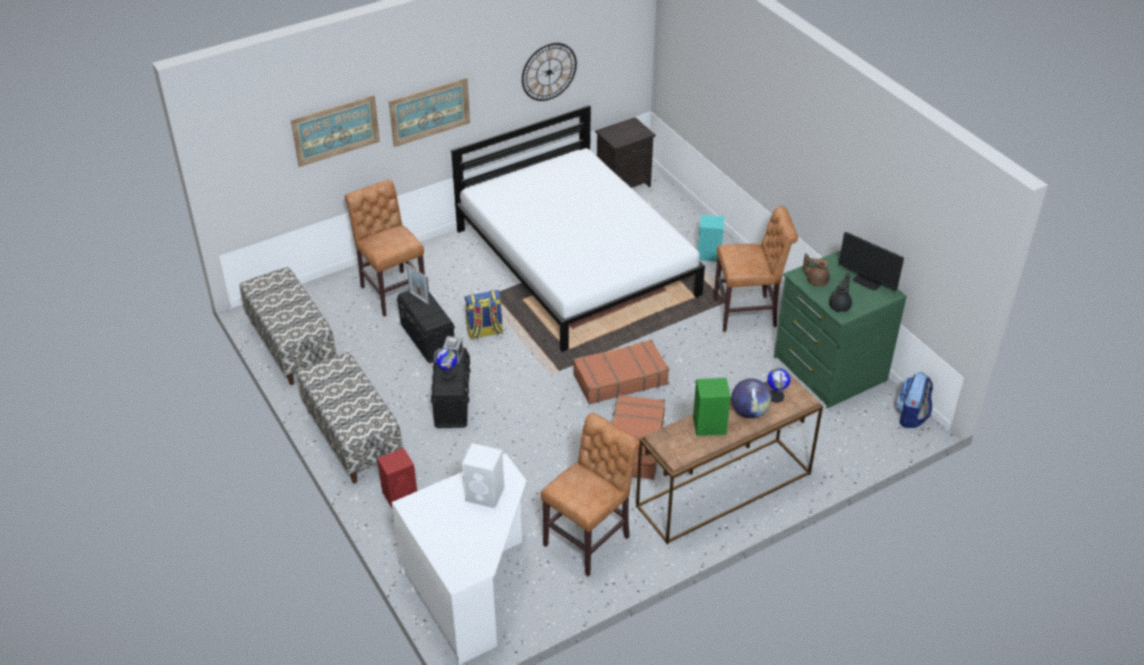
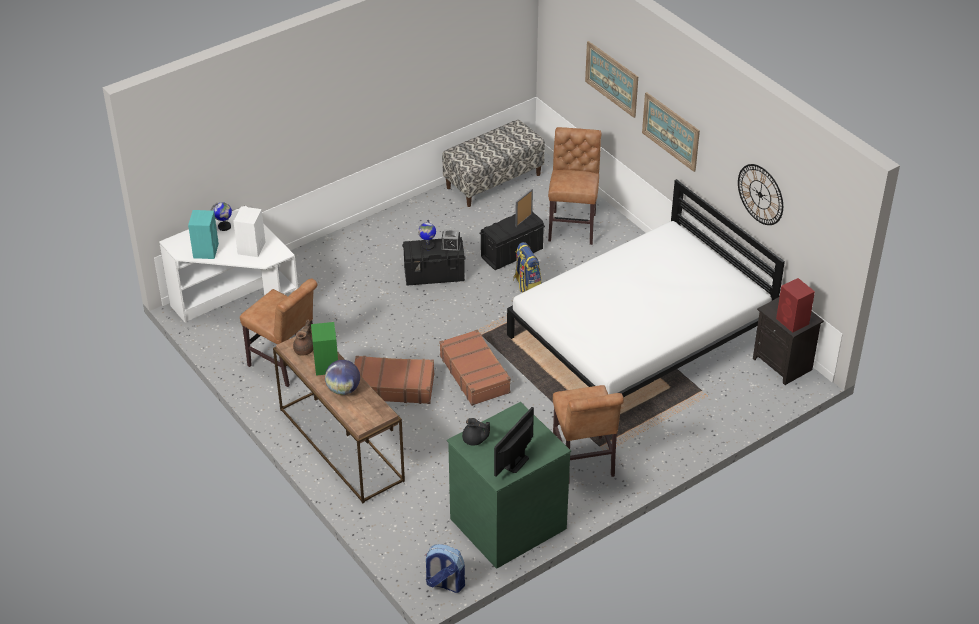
camera: 85 degrees right, 0 degrees up
bench [297,352,403,484] -> none
brown chair [345,180,425,316] -> brown chair turned 45 degrees counterclockwise [548,127,601,245]
red speaker [377,448,417,508] -> red speaker moved to [776,278,815,333]
turquoise speaker [698,214,725,262] -> turquoise speaker moved to [188,210,219,259]
globe [767,368,791,403] -> globe moved to [210,202,232,231]
brown teapot [803,253,830,286] -> brown teapot moved to [293,320,313,355]

